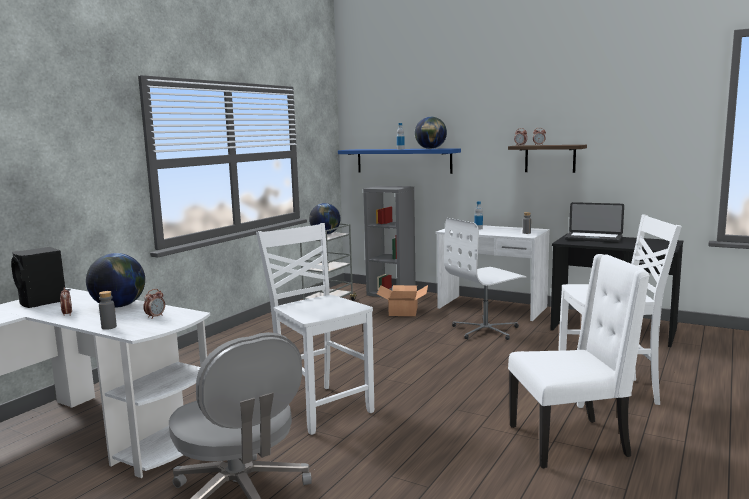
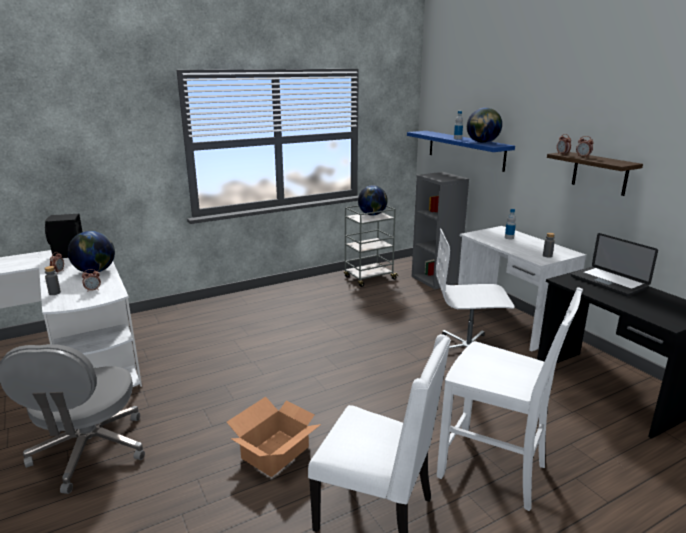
camera: 30 degrees right, 10 degrees up
white chair [256,223,374,435] -> none
cardboard box [377,285,428,316] -> cardboard box moved to [227,397,321,477]

